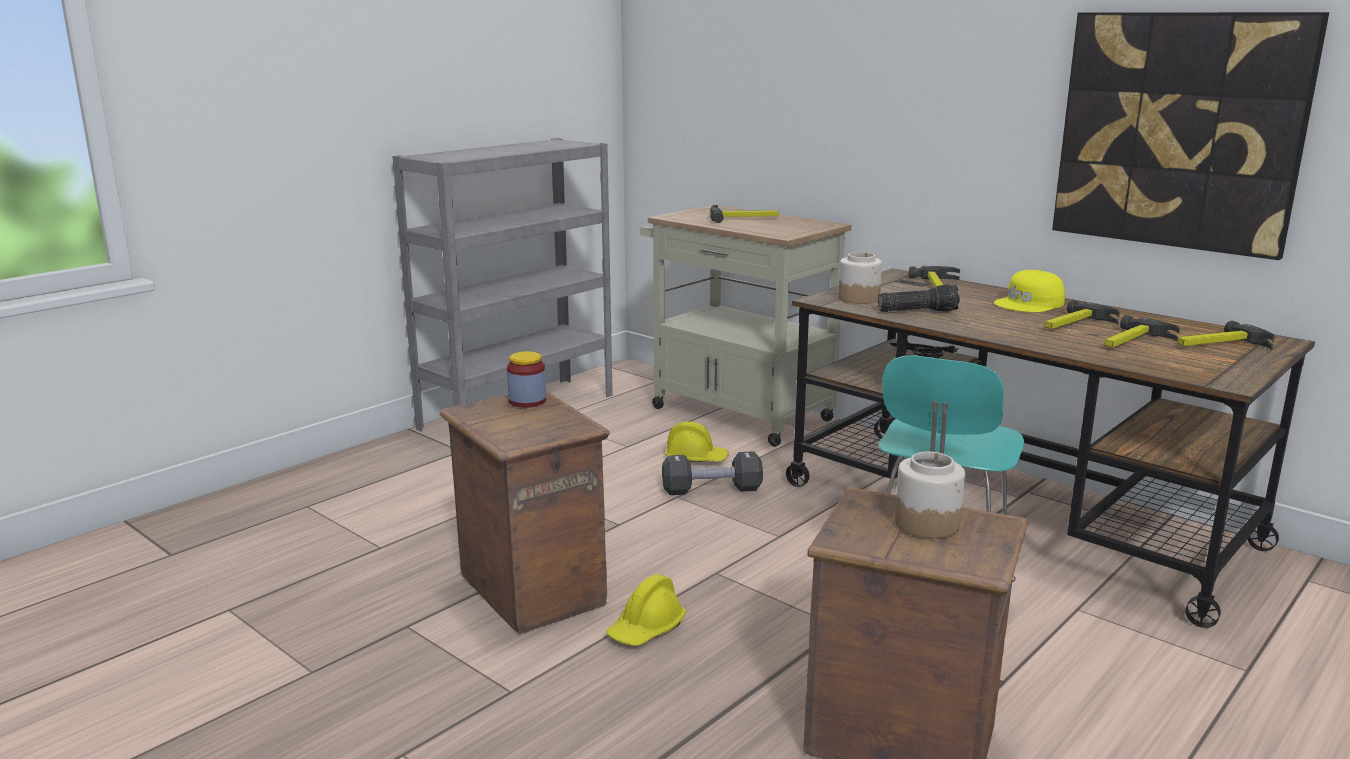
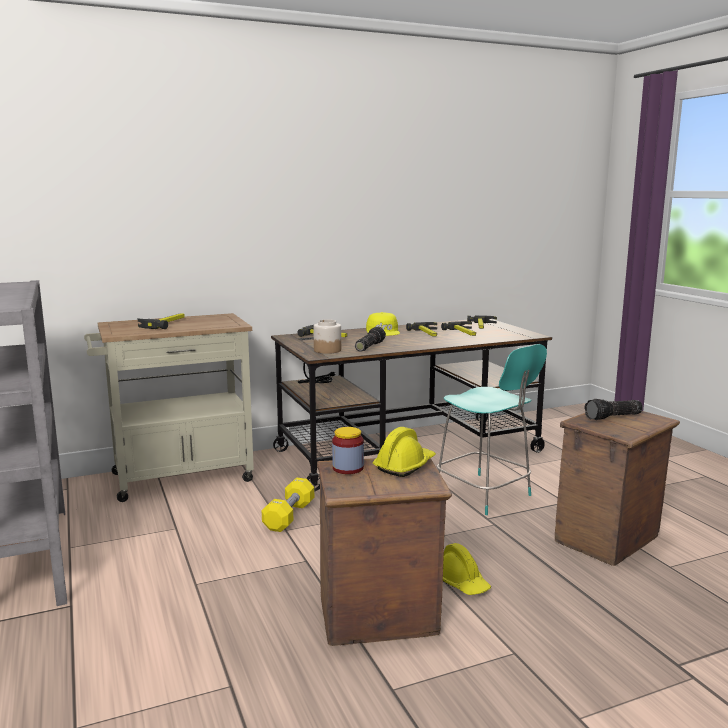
camera: 65 degrees left, 5 degrees down
black dumbbell [662,451,763,495] -> yellow dumbbell [262,478,314,532]
yellow hard hat [665,422,729,462] -> yellow hard hat moved to [373,427,436,477]
jar [895,452,965,538] -> flashlight [584,399,643,420]
picture [1052,12,1329,260] -> none

